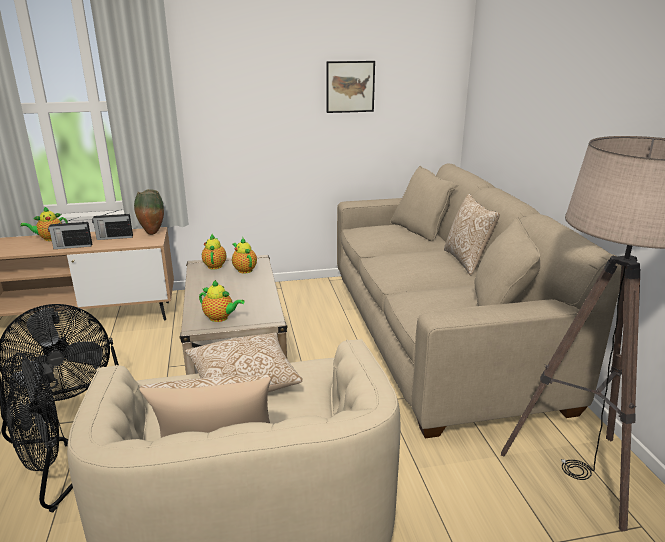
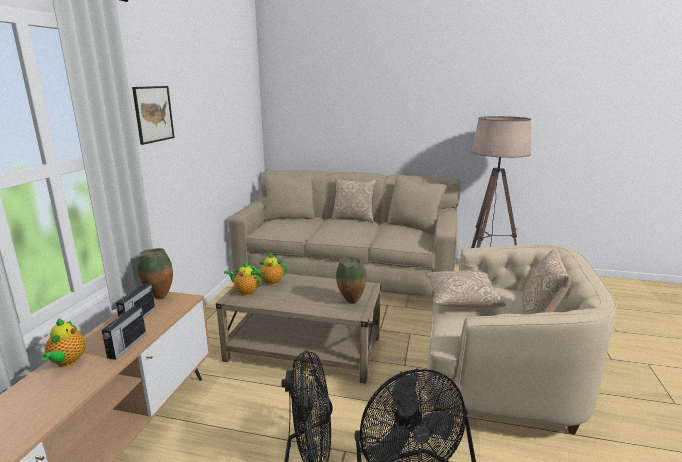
camera: 65 degrees left, 5 degrees down
teapot [199,280,245,322] -> vase [336,257,366,304]
picture [326,61,375,113] -> picture moved to [132,86,175,145]

